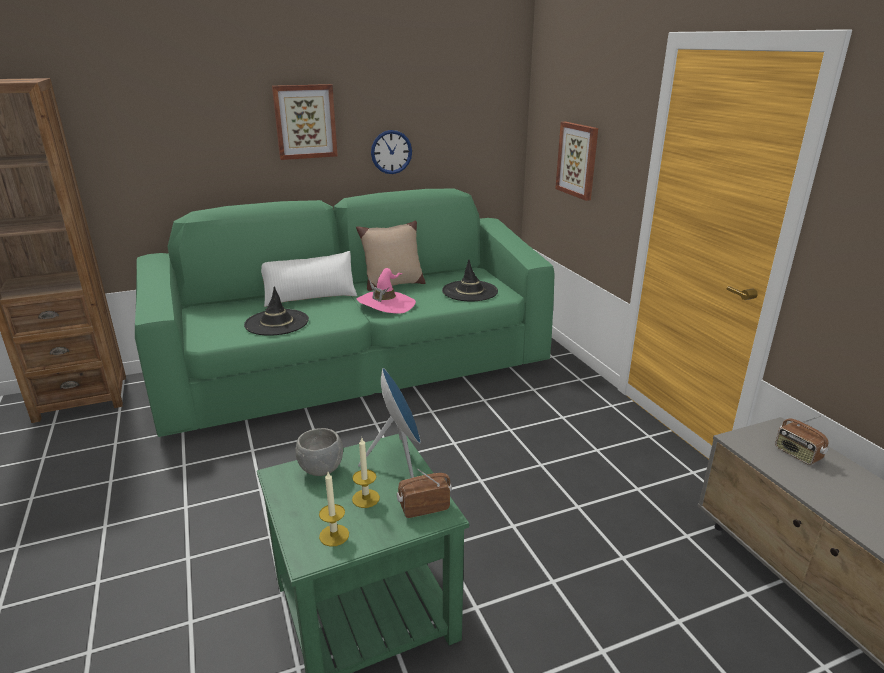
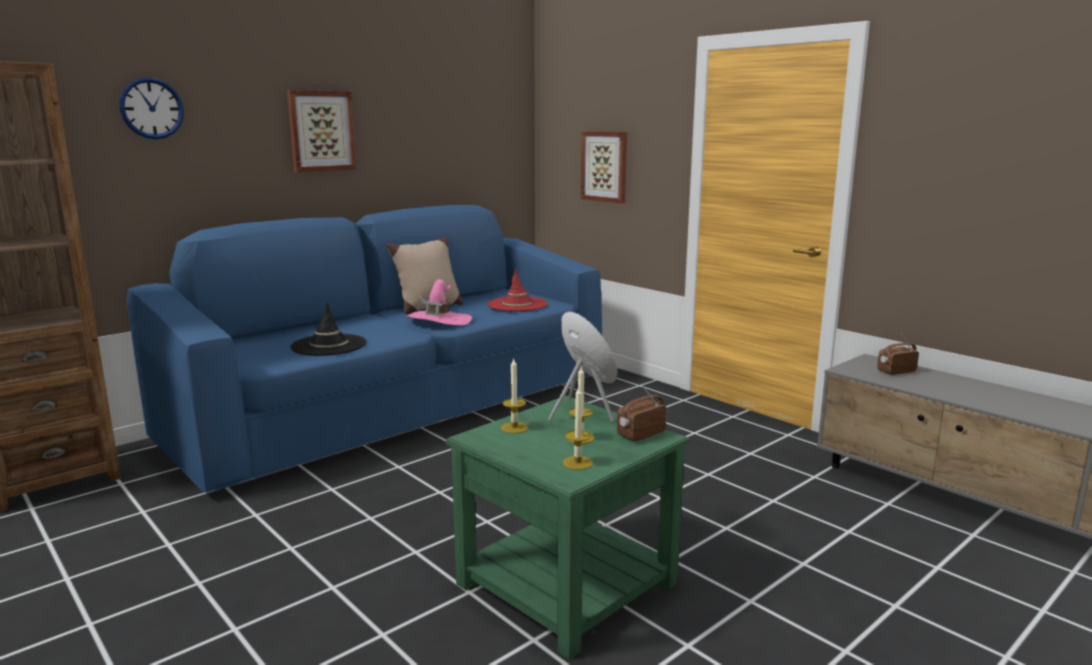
camera: 20 degrees left, 10 degrees down
green sofa [135,189,555,437] -> blue sofa [127,205,602,493]
white pillow [261,251,357,307] -> none
grey bowl [295,428,343,476] -> candle [501,357,528,433]
wall clock [371,130,412,174] -> wall clock moved to [119,77,184,139]
black hat [442,259,498,302] -> red hat [487,269,548,312]
radio [775,416,829,465] -> radio turned 120 degrees clockwise [877,334,919,375]

